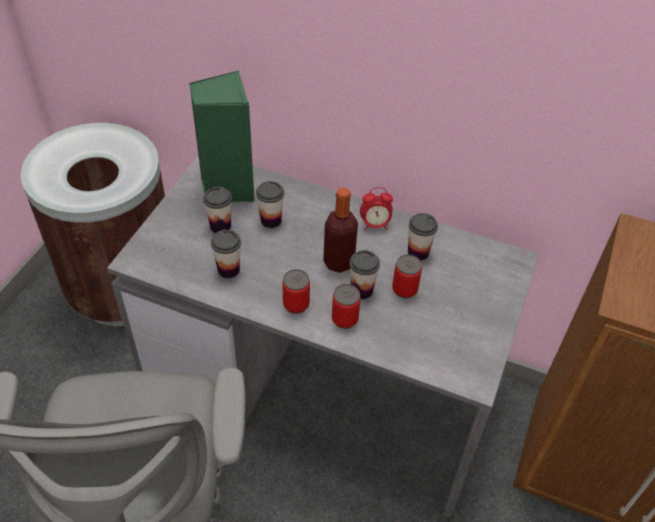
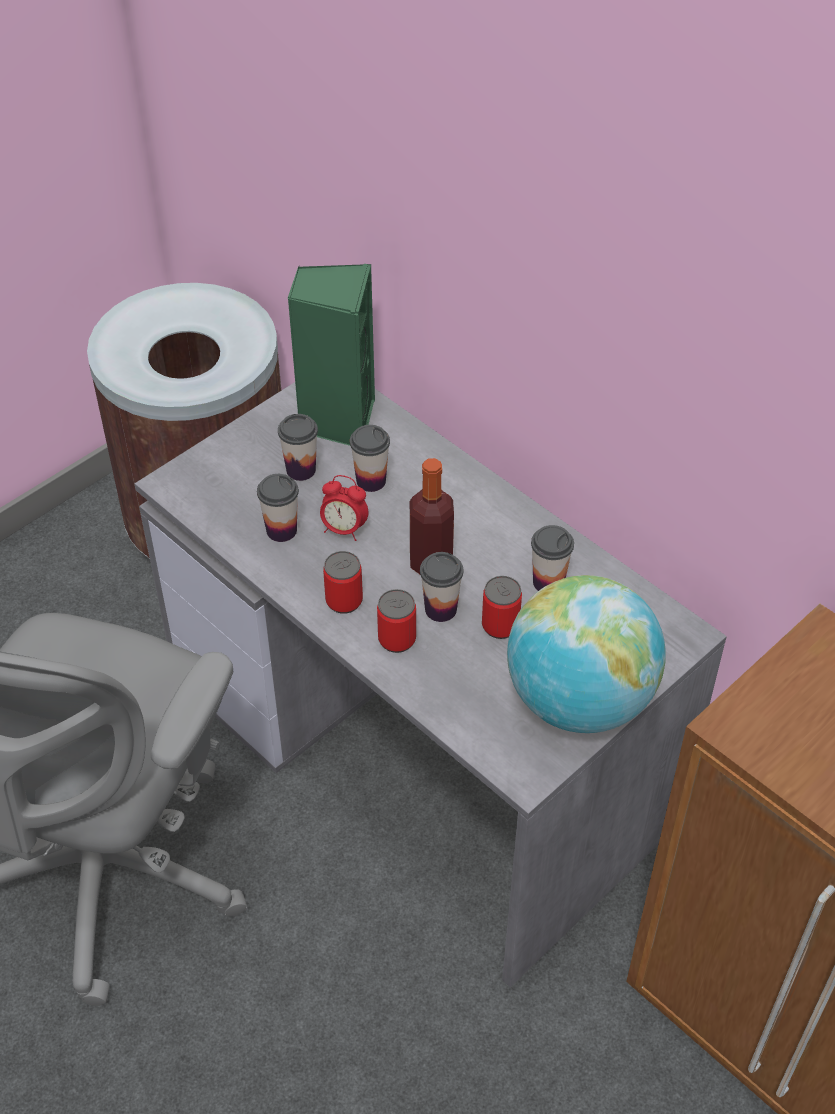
camera: 25 degrees right, 0 degrees up
alarm clock [360,187,393,230] -> alarm clock moved to [320,475,368,541]
none -> globe [507,575,666,733]

